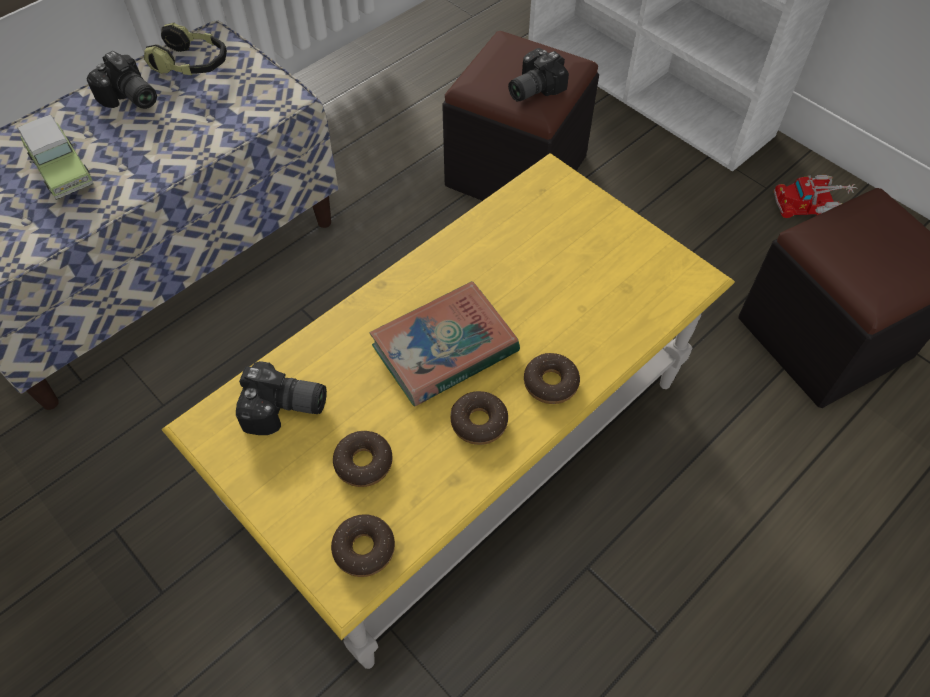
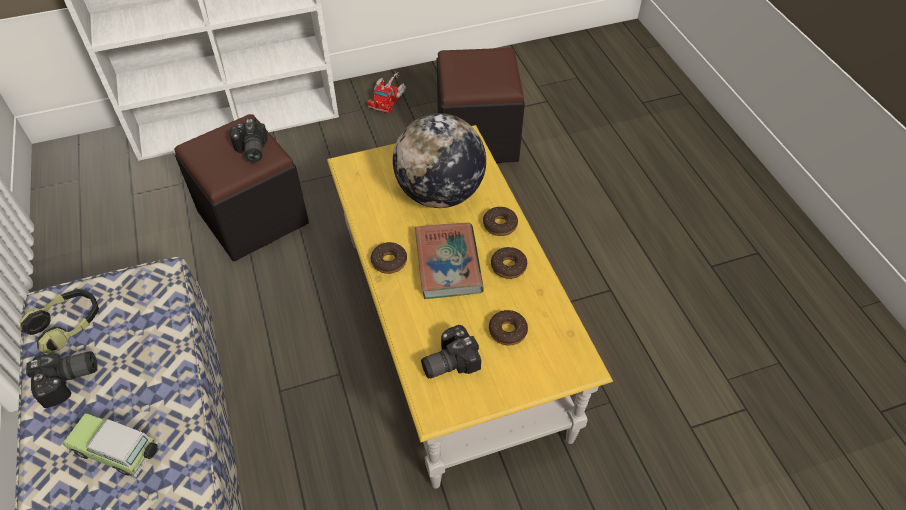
camera: 65 degrees left, 5 degrees down
toy car [17,115,93,200] -> toy car turned 150 degrees counterclockwise [63,413,158,477]
camera [236,361,327,435] -> camera turned 150 degrees counterclockwise [421,325,481,379]
donut [331,514,395,577] -> donut moved to [371,242,407,274]
none -> globe [393,113,486,208]

